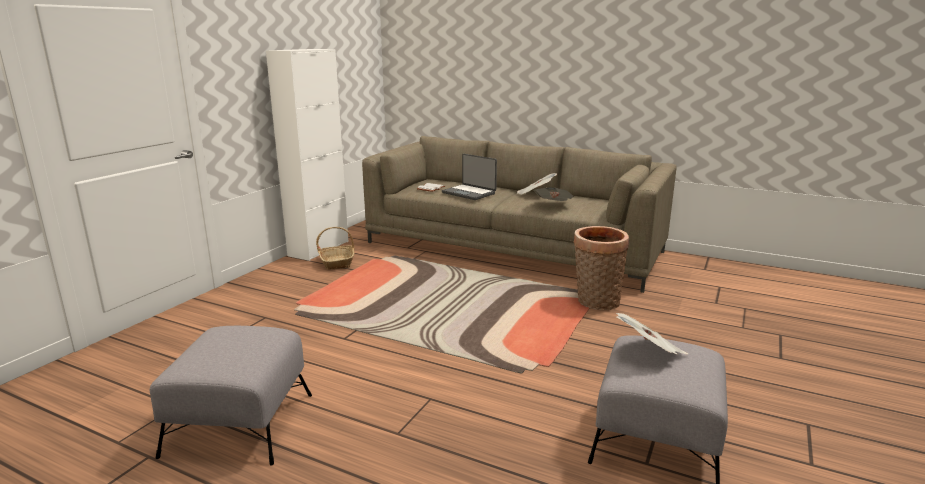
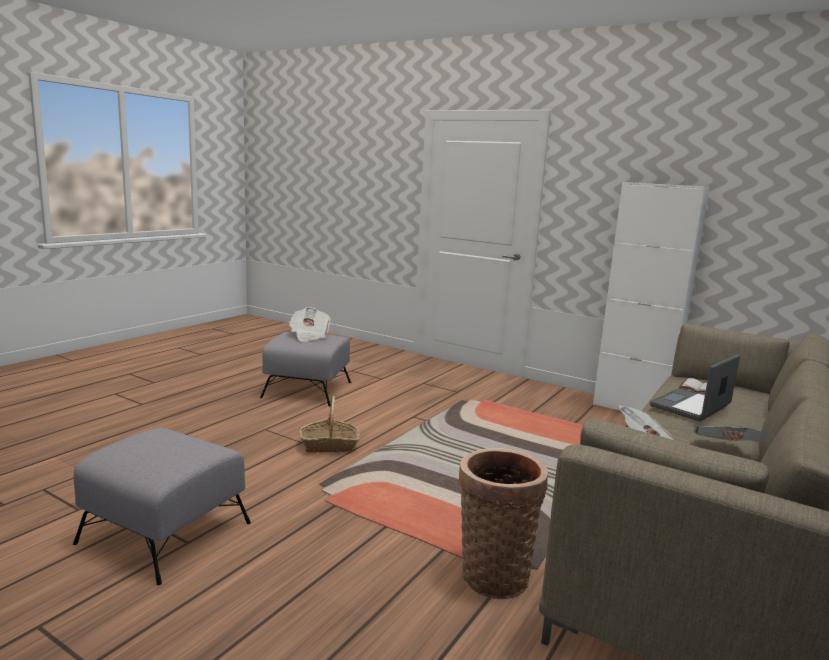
camera: 95 degrees right, 5 degrees down
basket [316,227,355,270] -> basket moved to [300,396,360,453]
newspaper [616,313,688,355] -> newspaper moved to [289,307,331,342]

